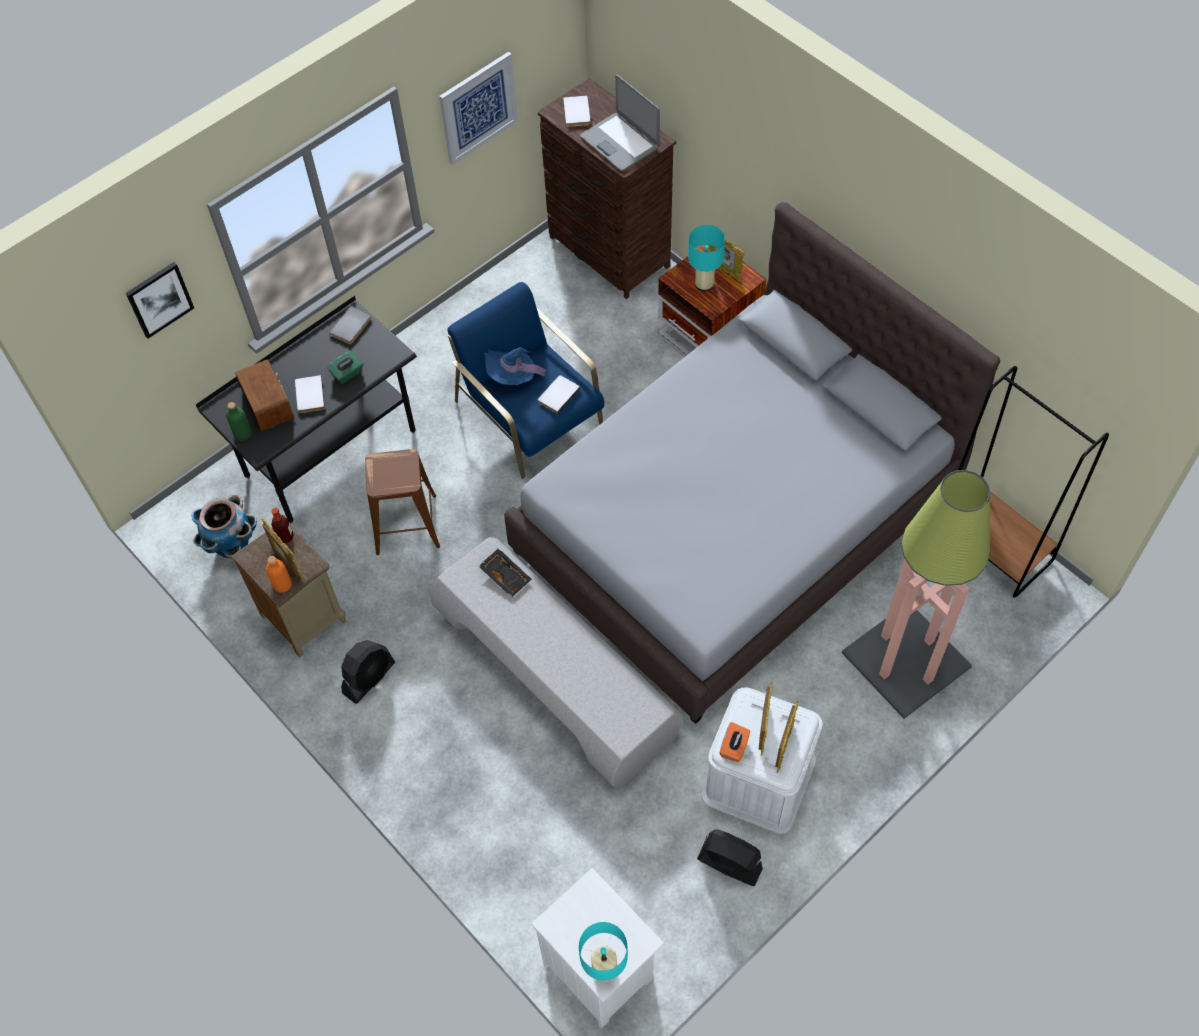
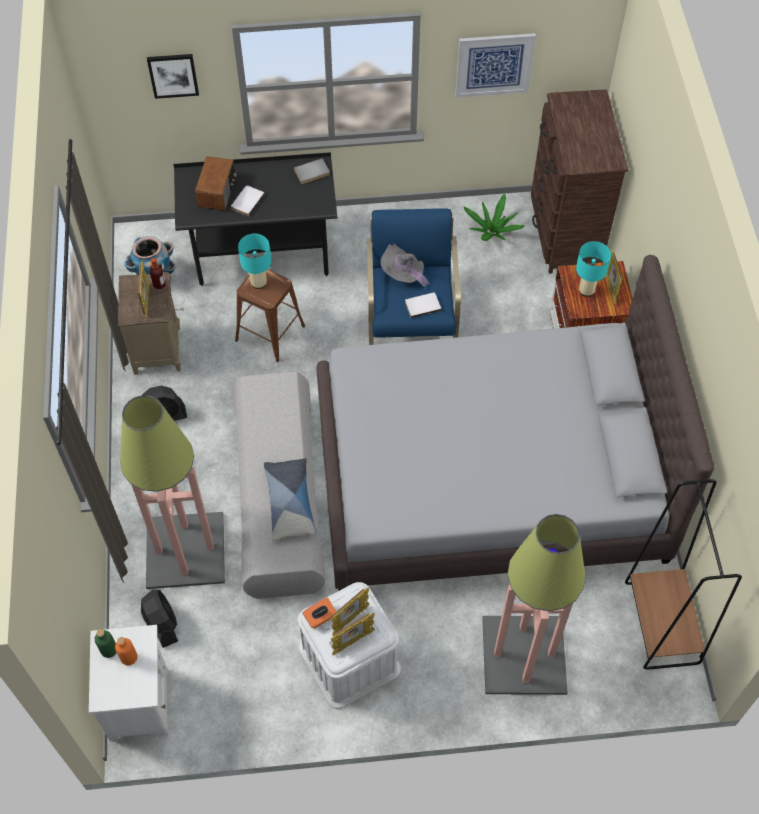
camera: 35 degrees right, 0 degrees up
green bottle [226,402,252,441] -> green bottle moved to [95,629,117,658]
orange bottle [266,556,292,593] -> orange bottle moved to [115,637,138,665]
green tissue box [327,350,363,384] -> none
black tray [479,548,531,597] -> none
blue hat [484,347,547,385] -> grey hat [380,243,430,290]
white book [563,96,590,127] -> none
turquoise table lamp [579,922,628,982] -> turquoise table lamp moved to [238,234,271,289]
laptop [580,75,660,171] -> none
black fan [697,829,763,886] -> black fan moved to [141,590,178,648]
none -> floor lamp [120,395,225,589]
none -> pillow [264,458,317,540]
none -> potted plant [464,193,525,241]

